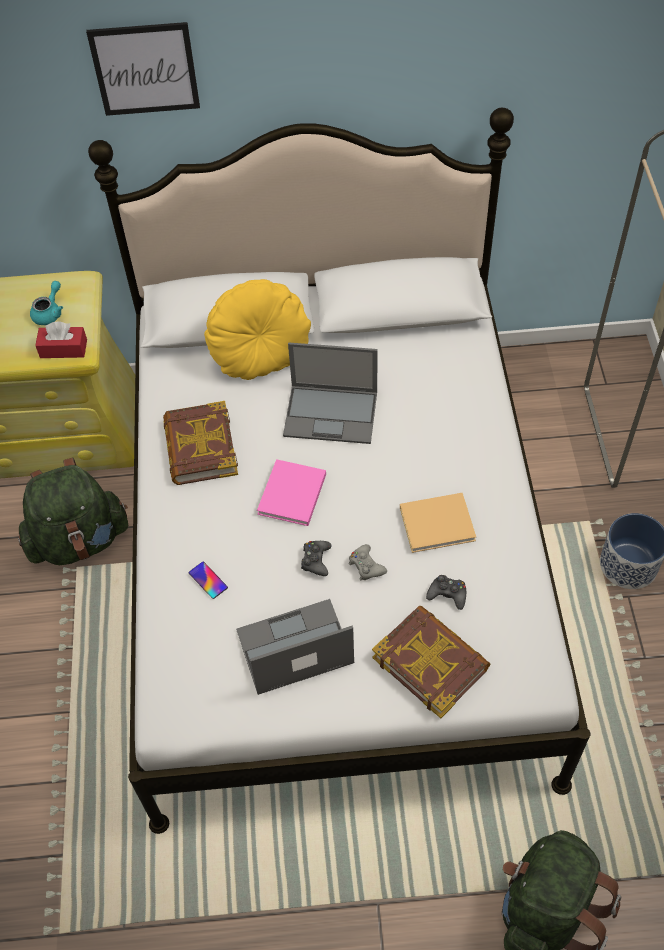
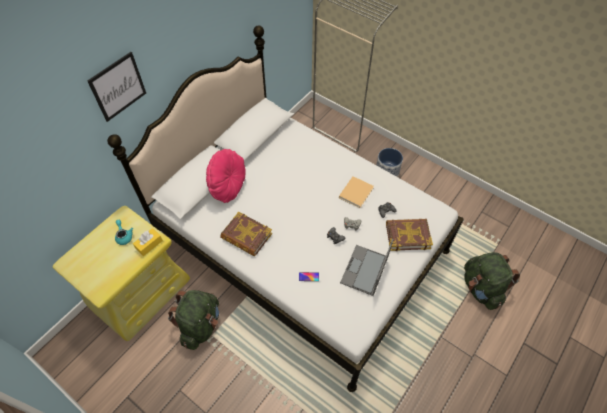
camera: 50 degrees left, 0 degrees up
red tissue box [35,321,87,358] -> yellow tissue box [133,228,163,256]
yellow pillow [204,279,311,380] -> pink pillow [206,149,246,203]
pink book [257,459,326,526] -> none
laptop [283,342,378,444] -> none

